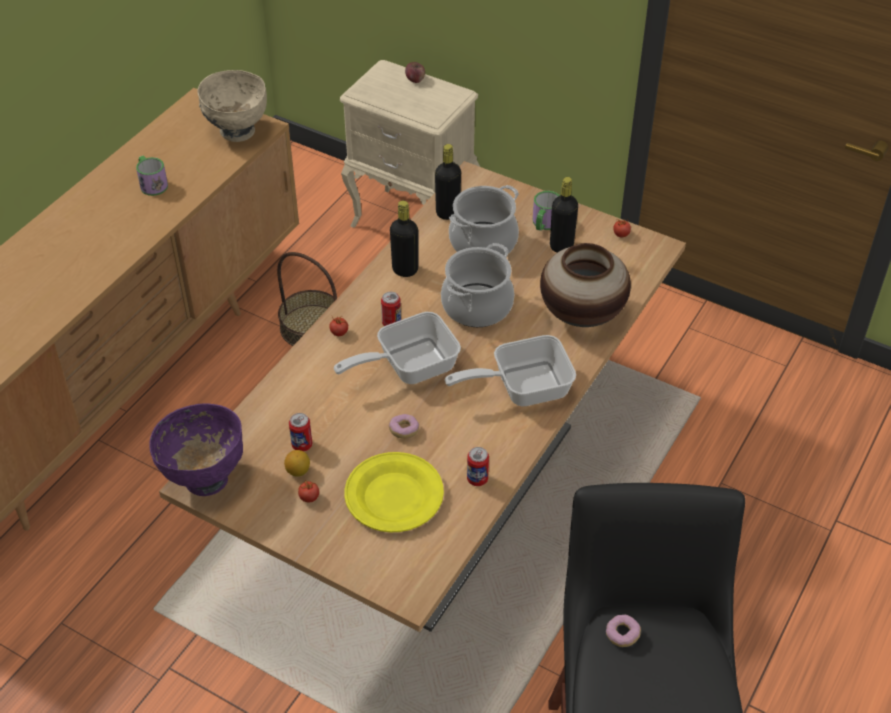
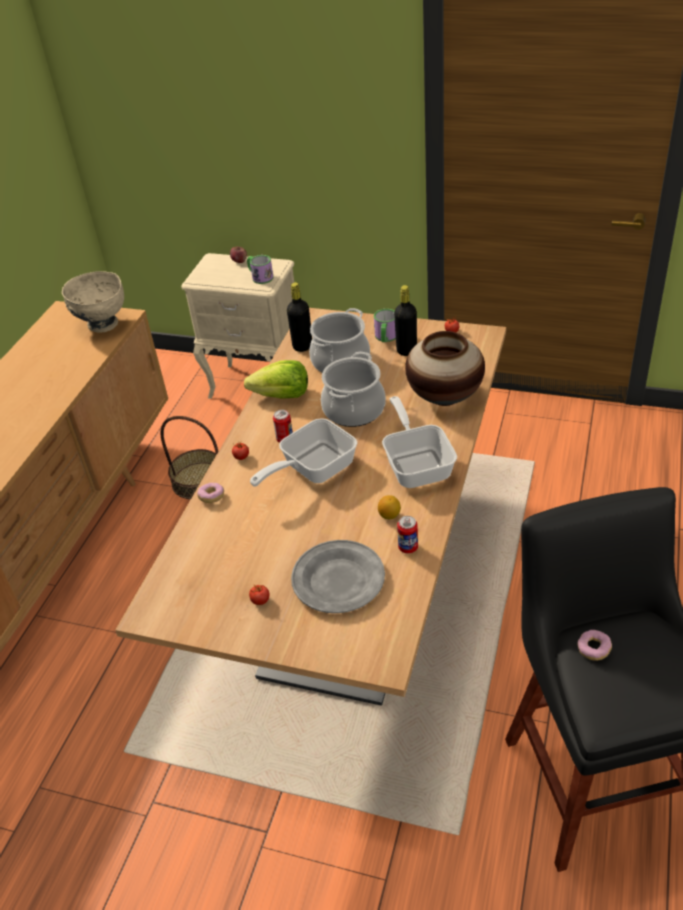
camera: 10 degrees left, 5 degrees down
mug [136,156,168,196] -> mug moved to [247,255,273,284]
purple bowl [149,403,243,496] -> none
lemon [284,450,310,477] -> lemon moved to [378,495,401,519]
can [289,413,312,452] -> none
yellow plate [344,452,444,533] -> grey plate [291,540,385,613]
donut [389,414,419,439] -> donut moved to [197,483,224,503]
black bottle [390,201,418,277] -> lettuce [244,360,308,399]
frying pan [445,335,576,407] -> frying pan turned 105 degrees clockwise [382,396,457,488]

